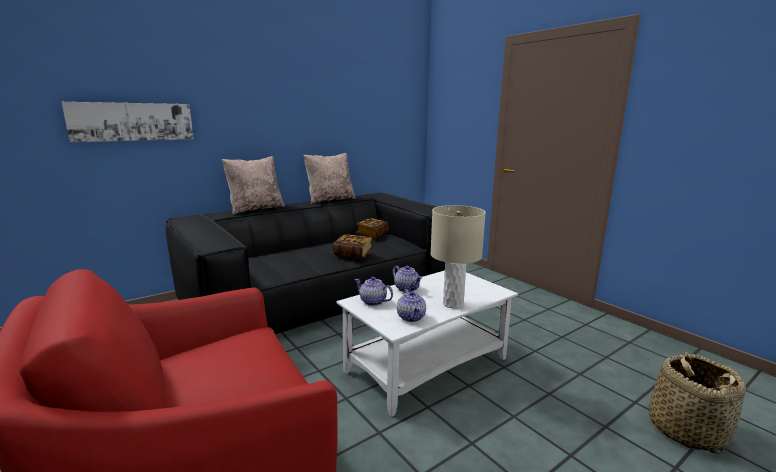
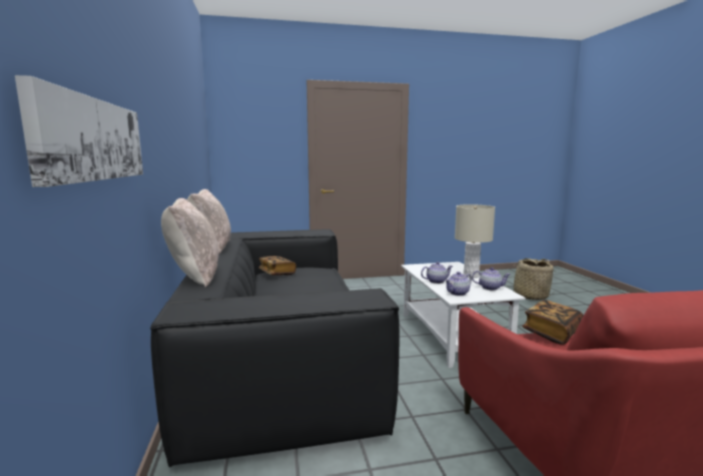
camera: 65 degrees left, 5 degrees down
book [333,234,373,258] -> book moved to [522,300,584,345]

